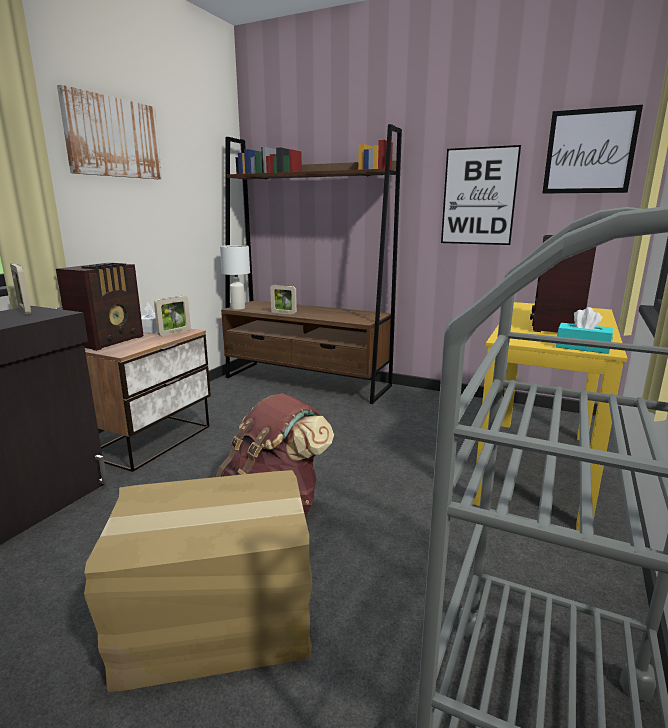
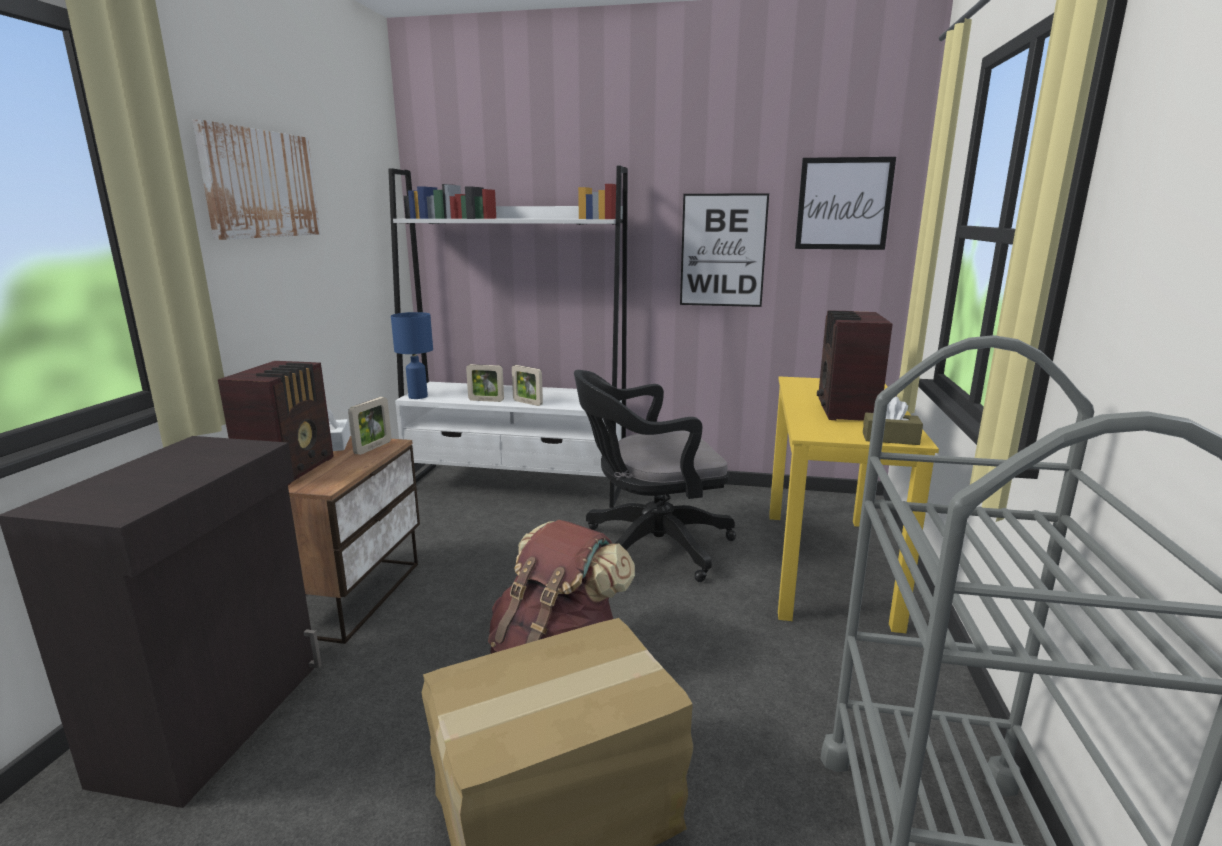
camera: 15 degrees left, 0 degrees up
picture frame [10,263,31,315] -> picture frame moved to [512,365,543,406]
white table lamp [220,245,250,310] -> blue table lamp [391,312,433,399]
brown bookcase [221,124,402,404] -> white bookcase [388,166,628,508]
turquoise tissue box [556,307,613,354] -> brown tissue box [863,397,923,445]
none -> black office chair [574,370,736,582]

